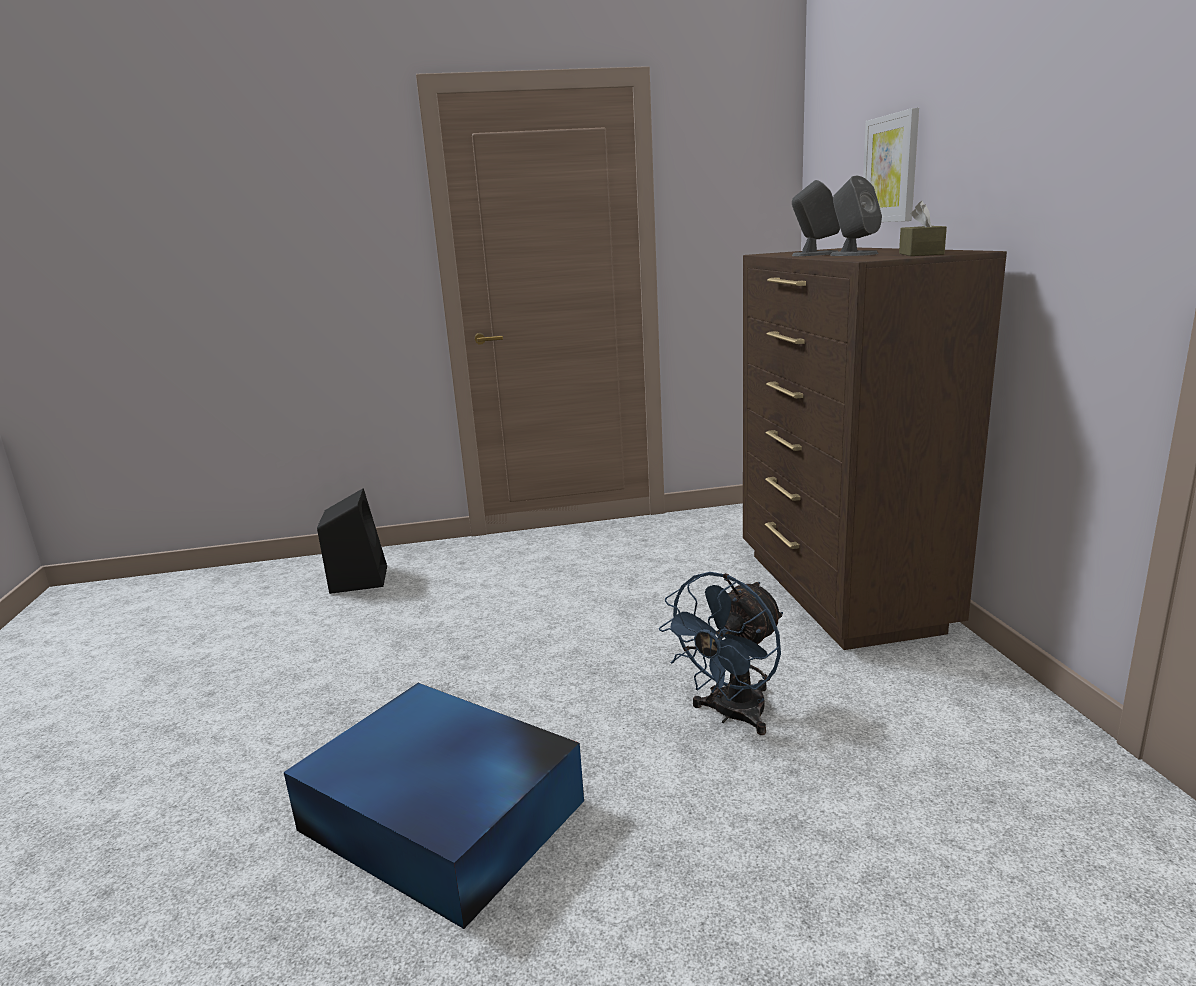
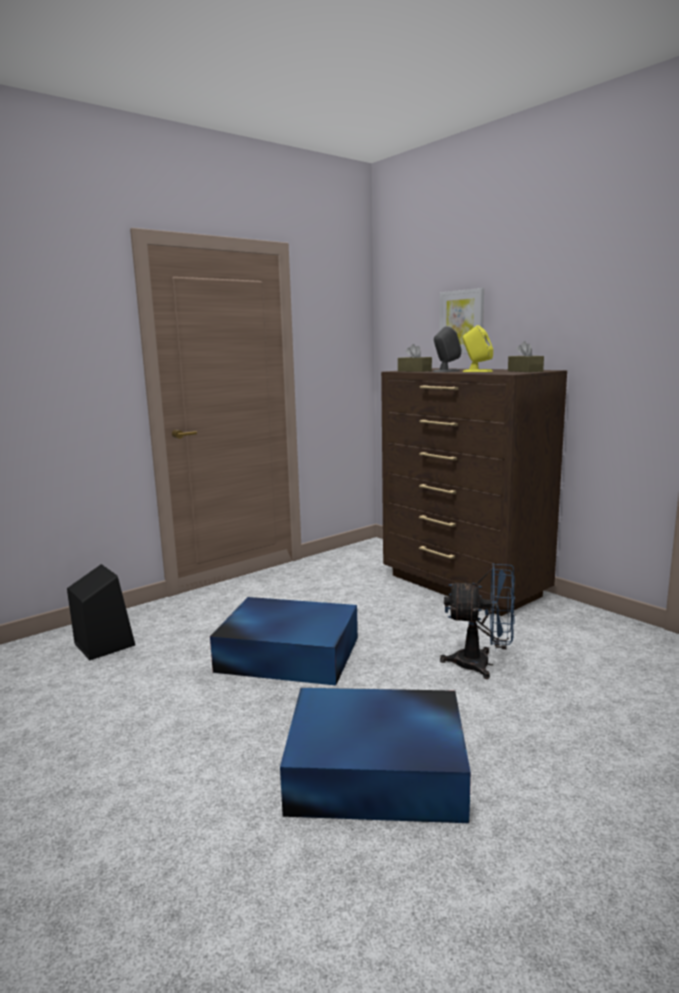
camera: 30 degrees left, 5 degrees down
blue fan [659,572,783,735] -> blue fan turned 90 degrees counterclockwise [440,563,515,679]
grey speaker [830,176,882,256] -> yellow speaker [463,325,493,372]
none -> blue storage box [210,597,358,686]
none -> brown tissue box [398,344,432,372]

